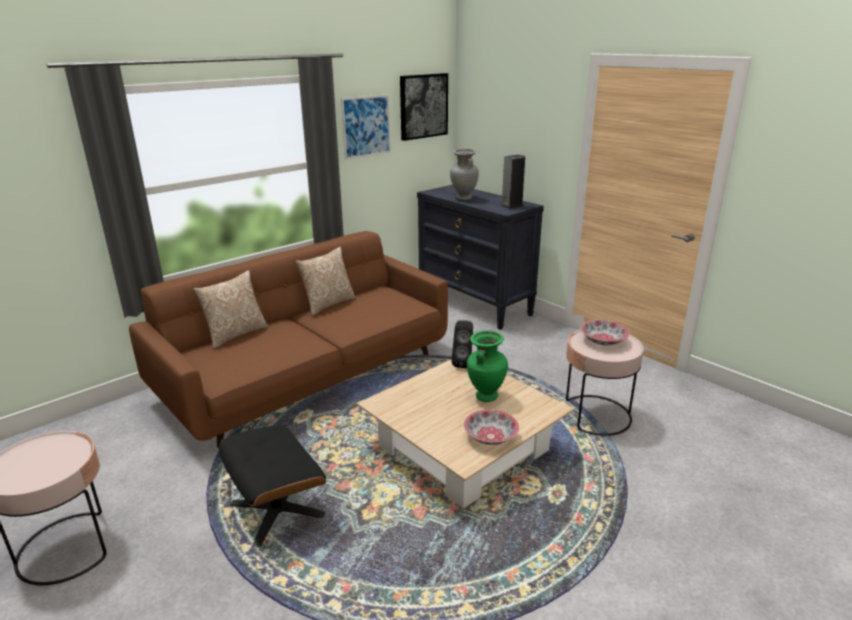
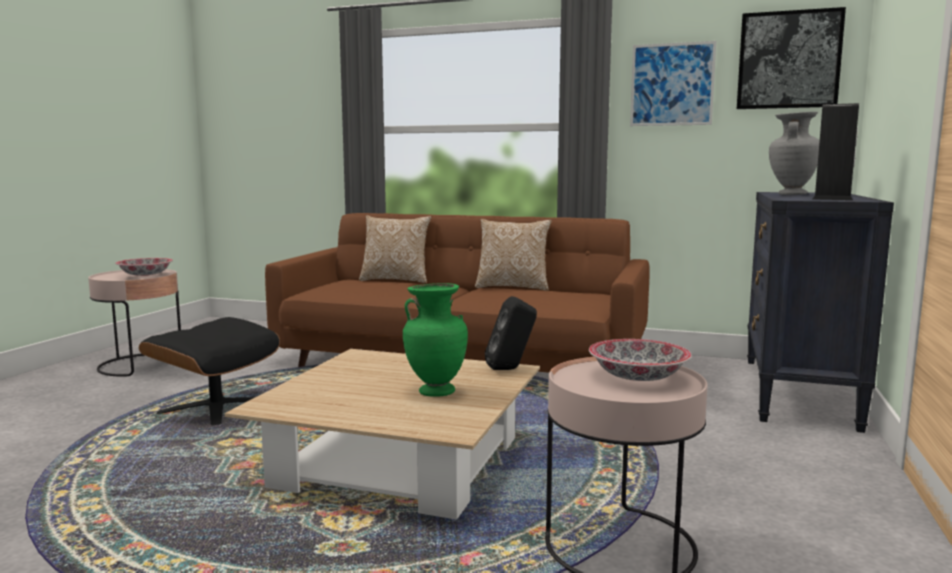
camera: 60 degrees right, 15 degrees down
bowl [464,409,519,445] -> bowl moved to [115,258,173,276]

